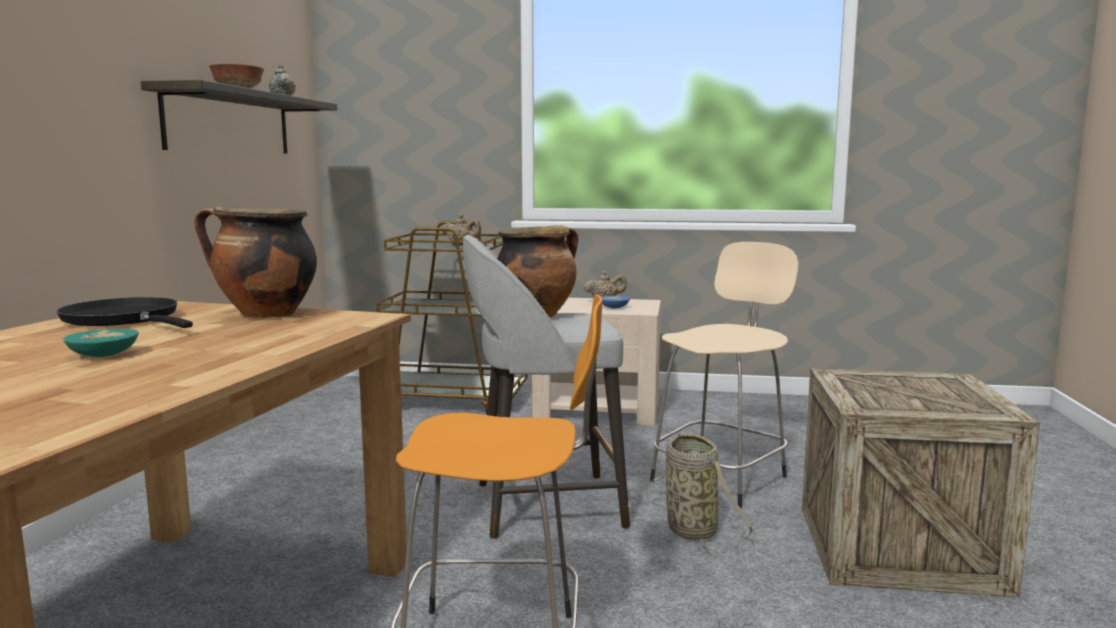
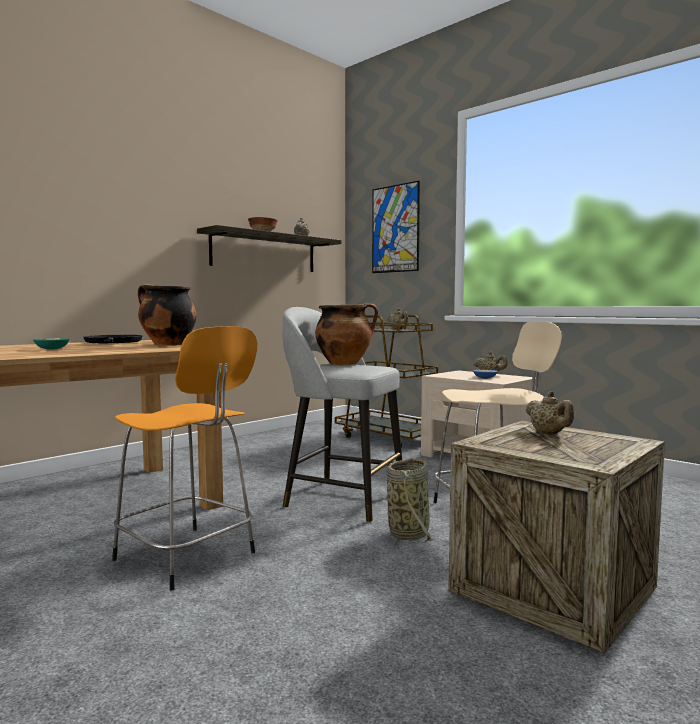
camera: 35 degrees right, 5 degrees down
none -> picture [372,181,420,273]
none -> beige teapot [526,391,574,434]

